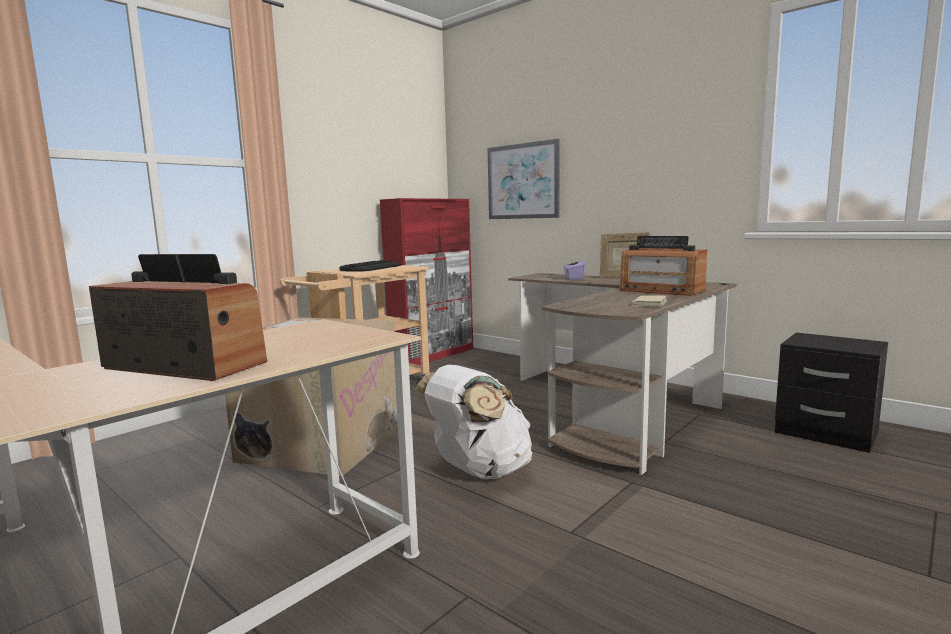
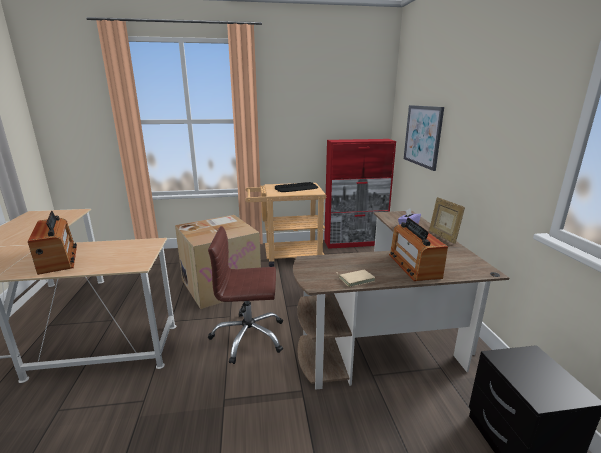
camera: 40 degrees right, 10 degrees up
white backpack [415,365,532,479] -> brown office chair [208,226,283,364]

